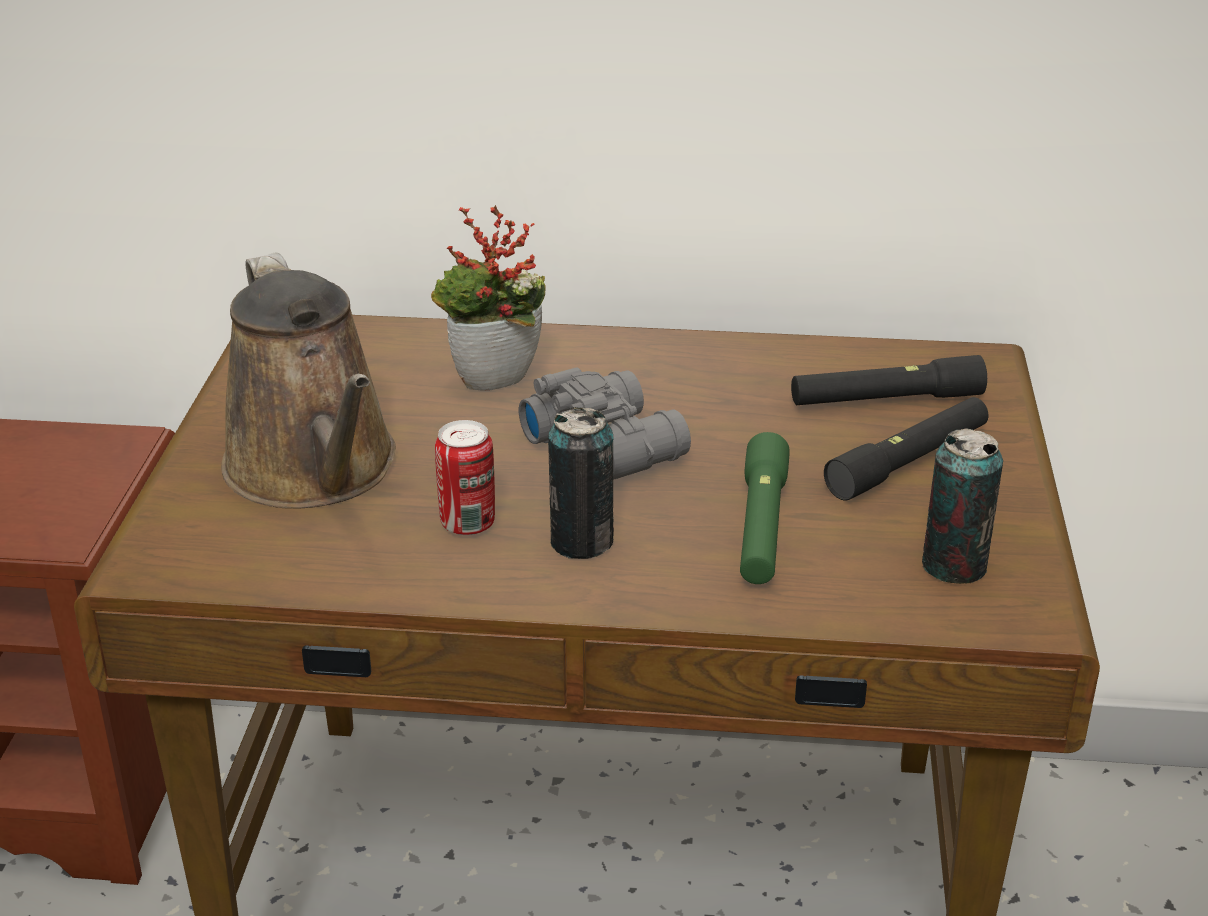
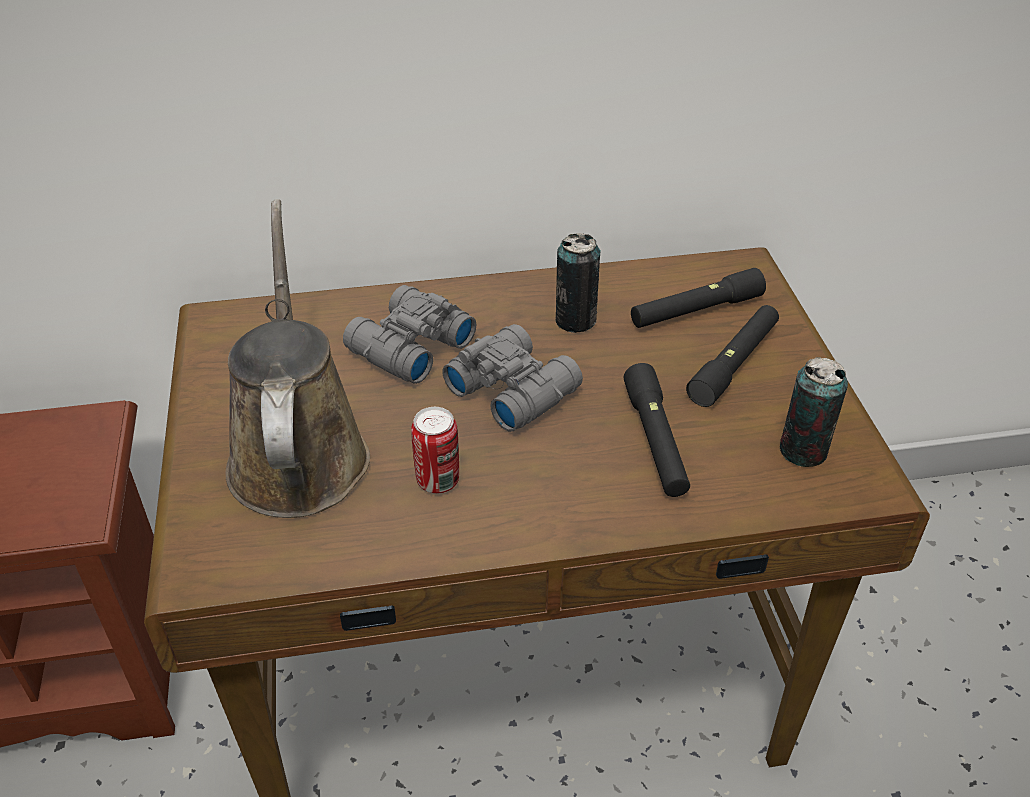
camera: 15 degrees left, 10 degrees up
brown watering can [221,252,396,509] -> brown watering can turned 150 degrees counterclockwise [225,199,370,518]
potted plant [431,205,546,391] -> grey binoculars [343,285,476,384]
can [548,407,614,559] -> can moved to [555,233,601,333]
green flashlight [740,432,790,584] -> black flashlight [624,363,690,497]

